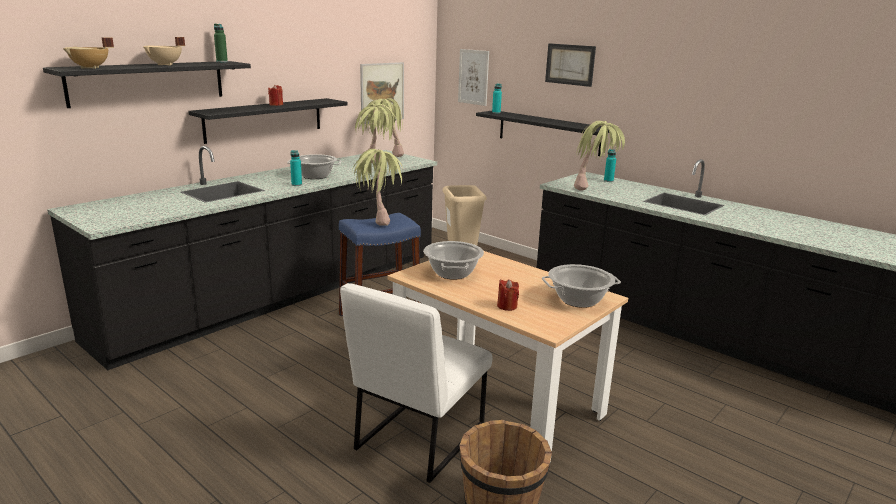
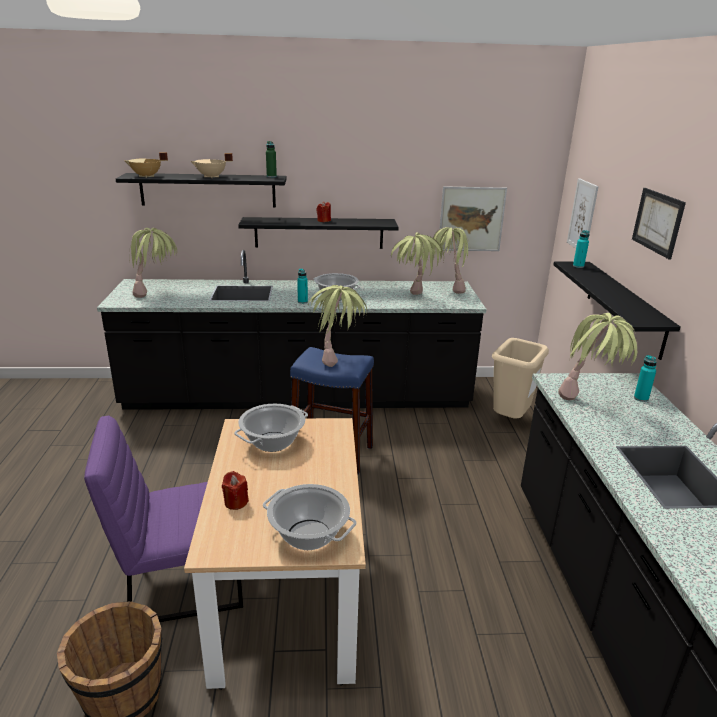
camera: 45 degrees right, 5 degrees up
white chair [340,283,492,483] -> purple chair [84,415,243,622]
none -> potted plant [129,228,177,298]

